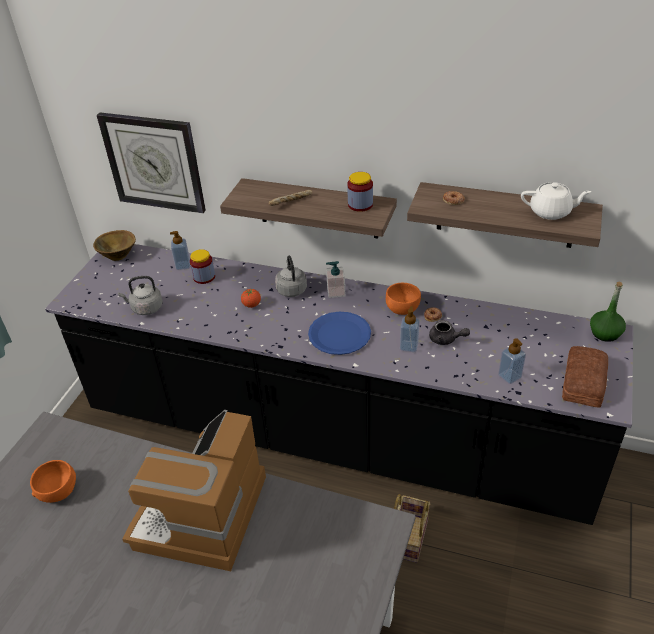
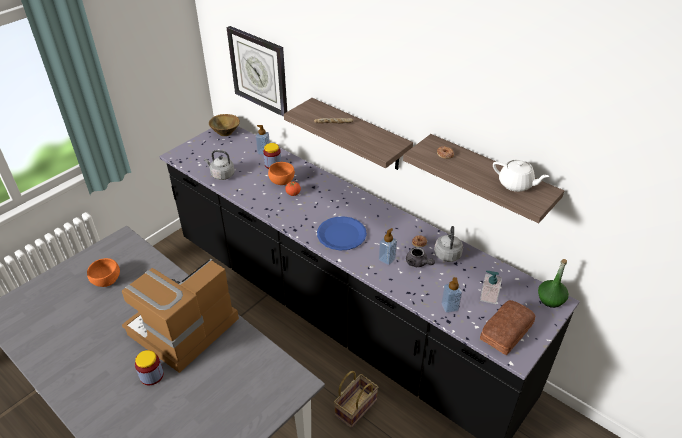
camera: 20 degrees right, 0 degrees up
grey kettle [275,256,307,297] -> grey kettle moved to [434,226,463,262]
soap dispenser [326,261,346,298] -> soap dispenser moved to [480,271,502,304]
jar [347,172,373,212] -> jar moved to [135,350,164,385]
orange bowl [386,283,421,315] -> orange bowl moved to [268,162,295,185]

